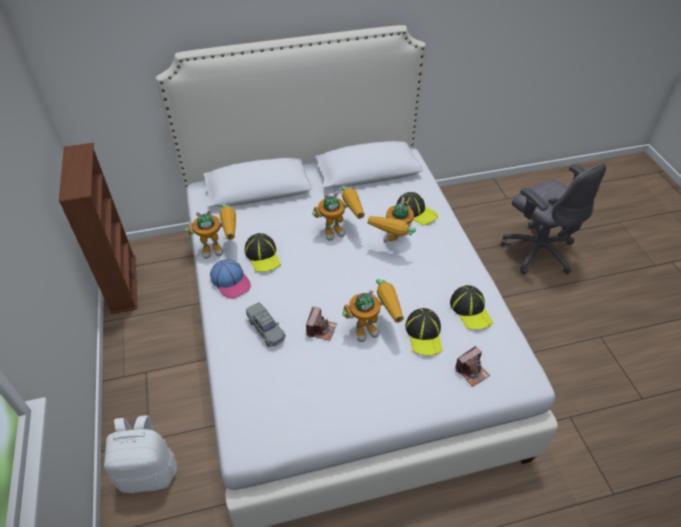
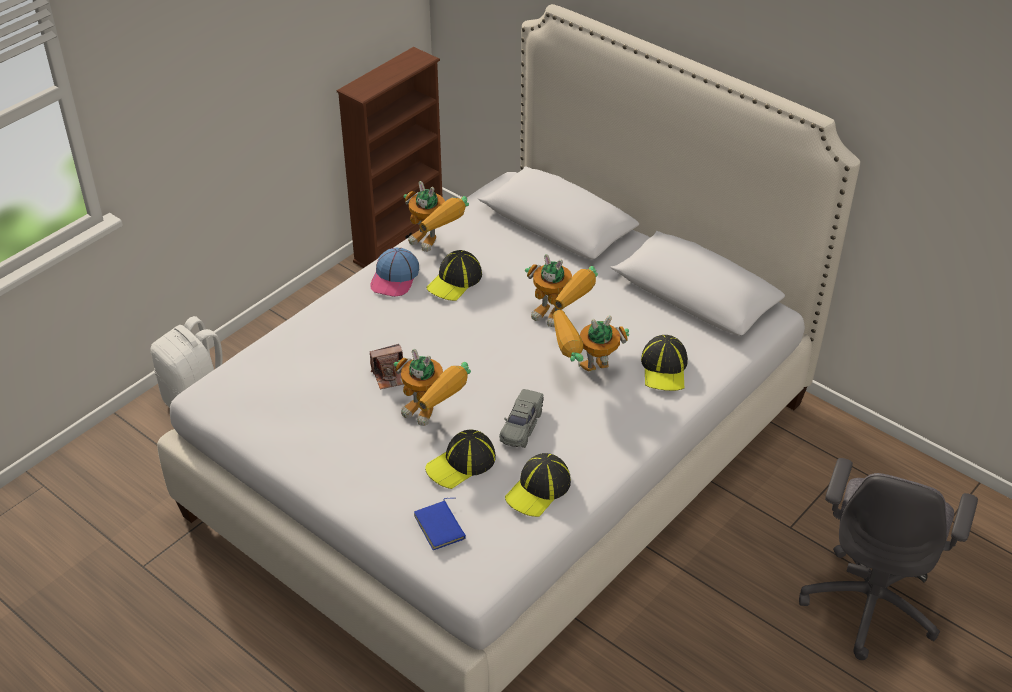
camera: 55 degrees right, 5 degrees down
grey toy car [246,302,285,347] -> grey toy car moved to [499,389,544,448]
camera [455,346,490,387] -> blue book [414,498,466,550]

